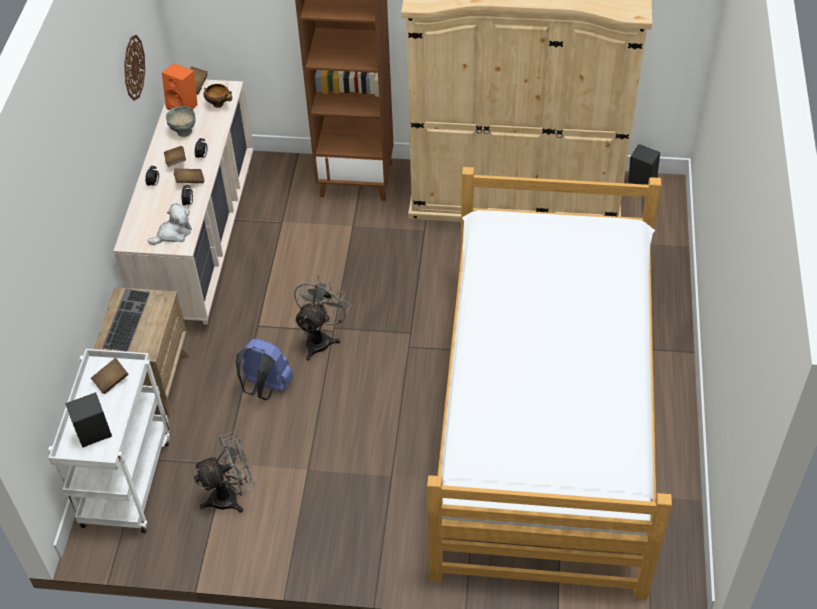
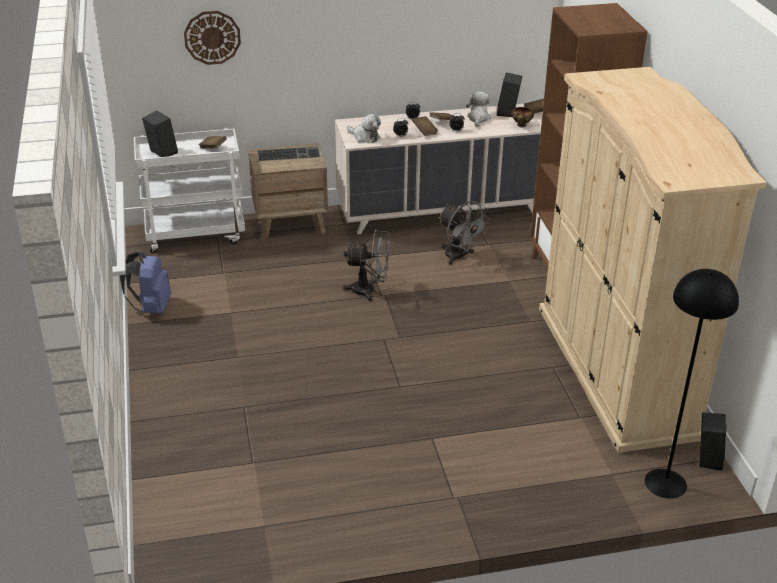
camera: 70 degrees right, 15 degrees down
wall clock [124,35,145,101] -> wall clock moved to [184,11,241,65]
orange speaker [162,63,197,110] -> black speaker [497,72,522,117]
grey bowl [166,106,196,137] -> plush toy [466,91,491,127]
grey fan [193,432,255,513] -> grey fan moved to [438,201,490,265]
blue backpack [236,339,293,400] -> blue backpack moved to [120,252,171,314]
bed [427,167,672,600] -> none
none -> black floor lamp [645,269,739,499]

